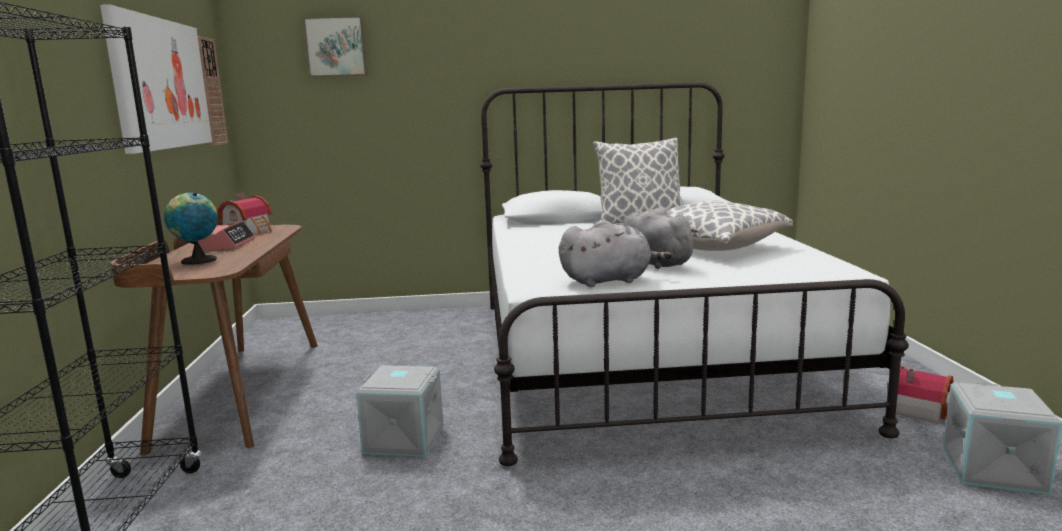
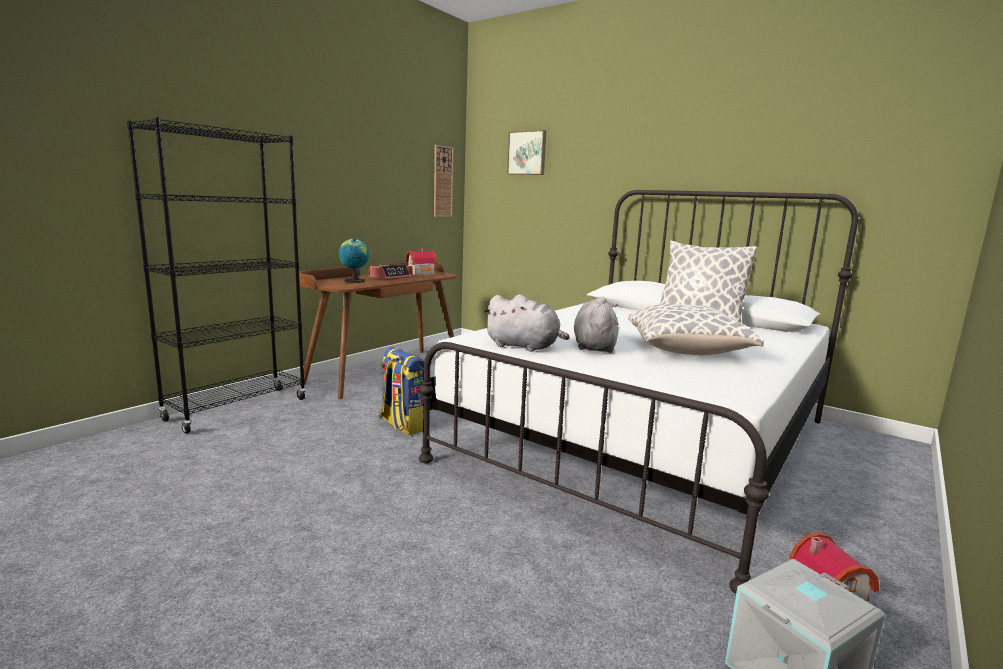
camera: 40 degrees right, 0 degrees up
picture [100,4,212,154] -> none
grey storage box [356,366,444,457] -> backpack [379,347,424,435]

